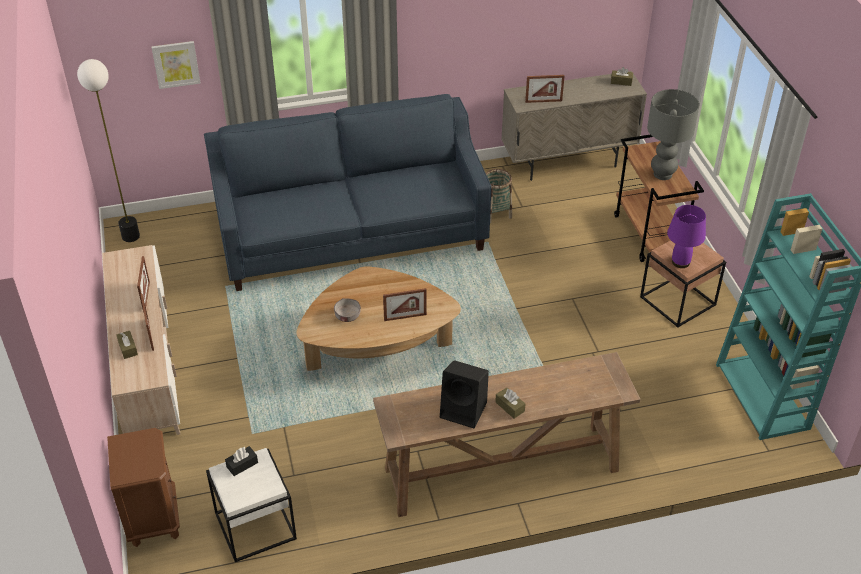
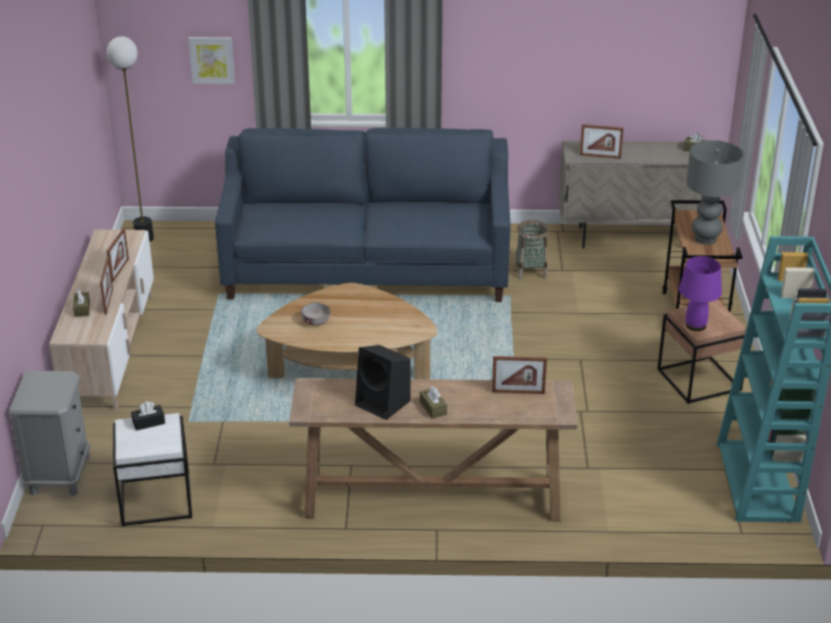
camera: 15 degrees right, 10 degrees down
brown nightstand [107,428,180,547] -> grey nightstand [9,371,91,496]
picture frame [383,288,427,321] -> picture frame moved to [492,356,547,394]

